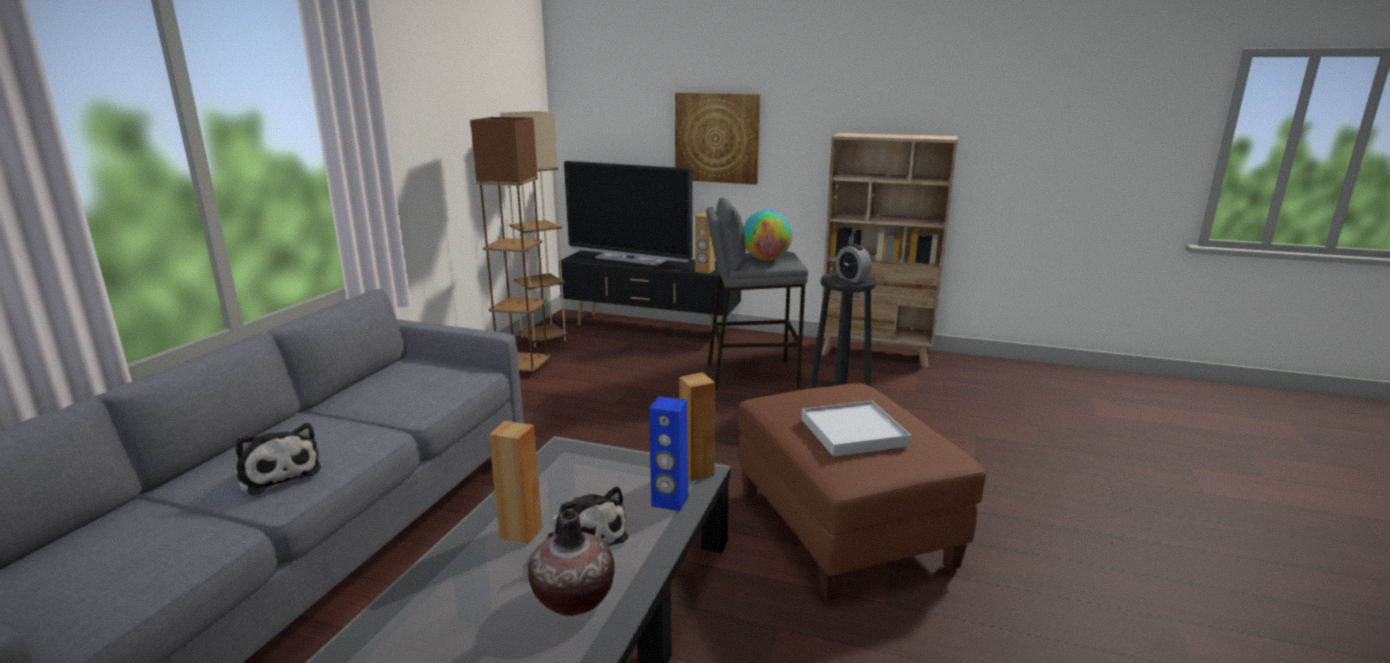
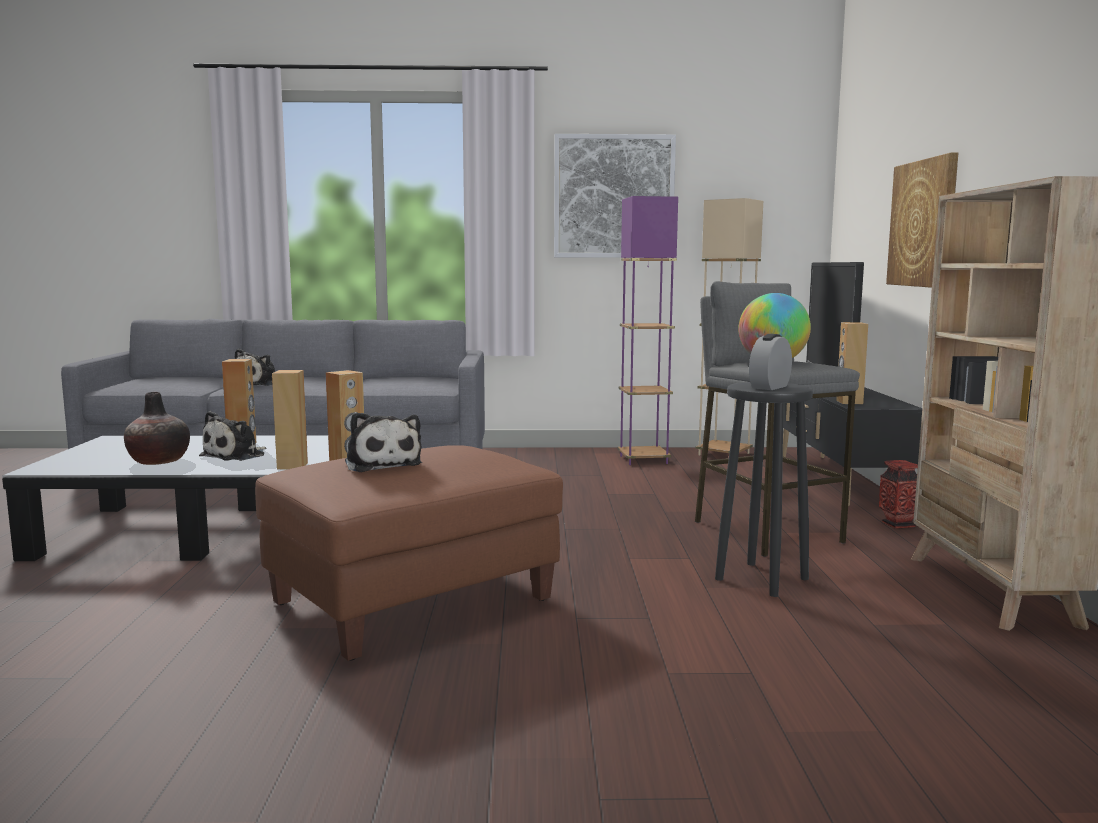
camera: 70 degrees right, 10 degrees down
brown floor lamp [470,117,551,378] -> purple floor lamp [618,196,678,465]
blue speaker [649,396,688,511] -> brown speaker [272,370,308,470]
white tray [801,401,911,457] -> plush toy [345,412,422,472]
none -> picture [554,134,676,258]
none -> vase [879,460,918,528]

